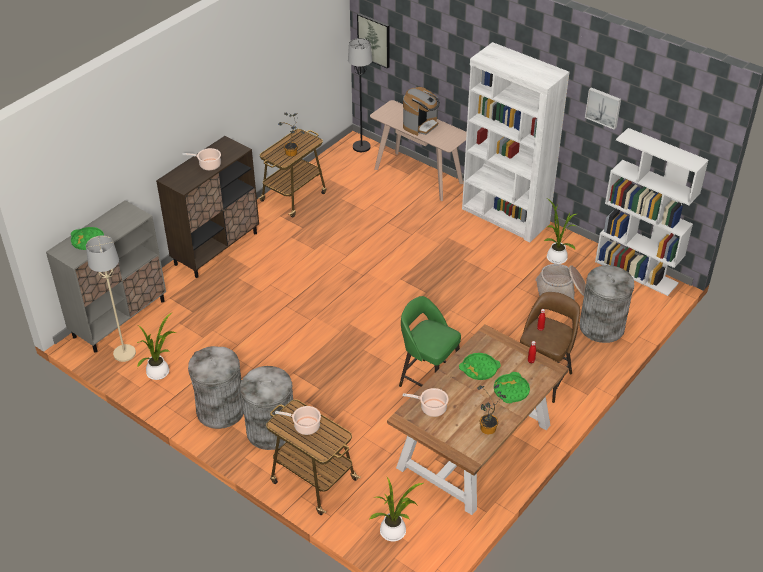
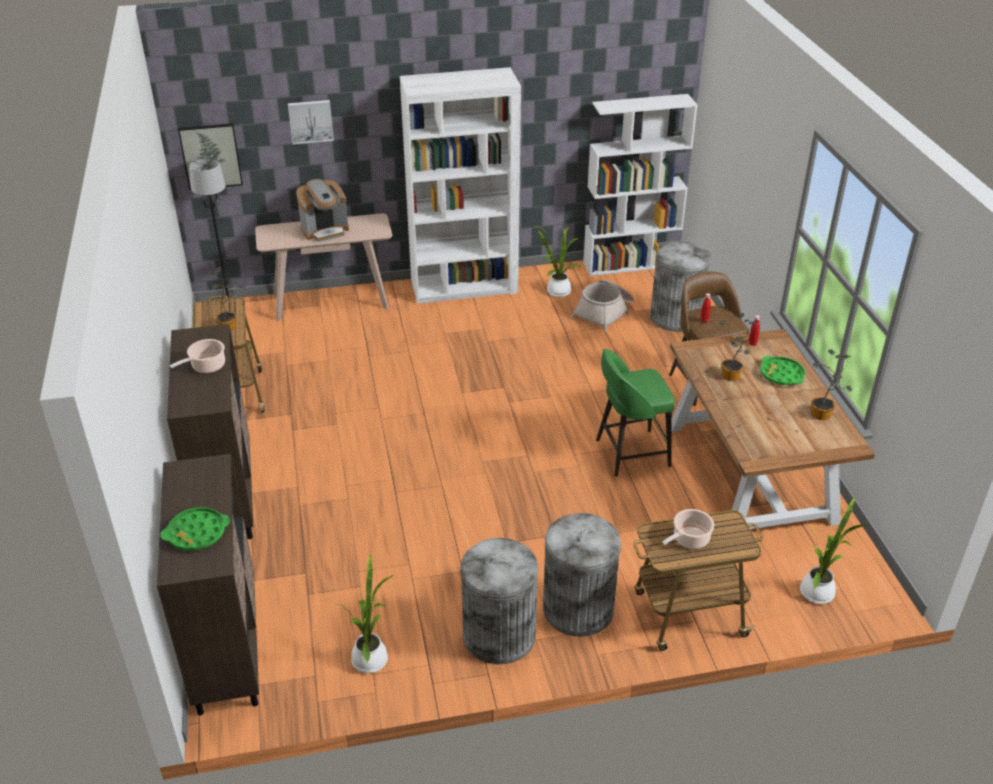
camera: 50 degrees left, 5 degrees down
grey cabinet [46,200,166,352] -> brown cabinet [157,454,259,716]
beige floor lamp [86,236,136,362] -> none
coffee machine [403,87,440,136] -> coffee machine turned 75 degrees clockwise [296,179,349,242]
cooking pot [403,388,449,417] -> none
green tray [459,353,501,380] -> potted plant [719,313,758,381]
picture [585,88,621,130] -> picture moved to [288,100,334,144]

